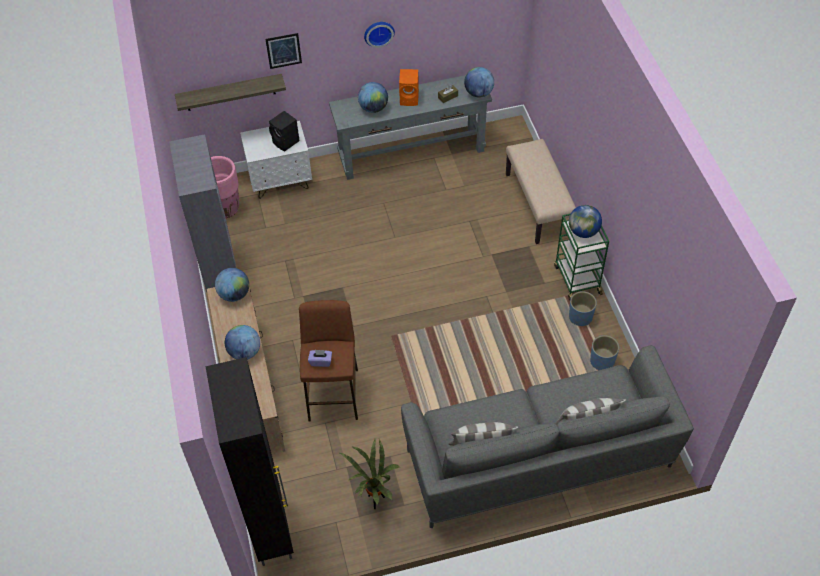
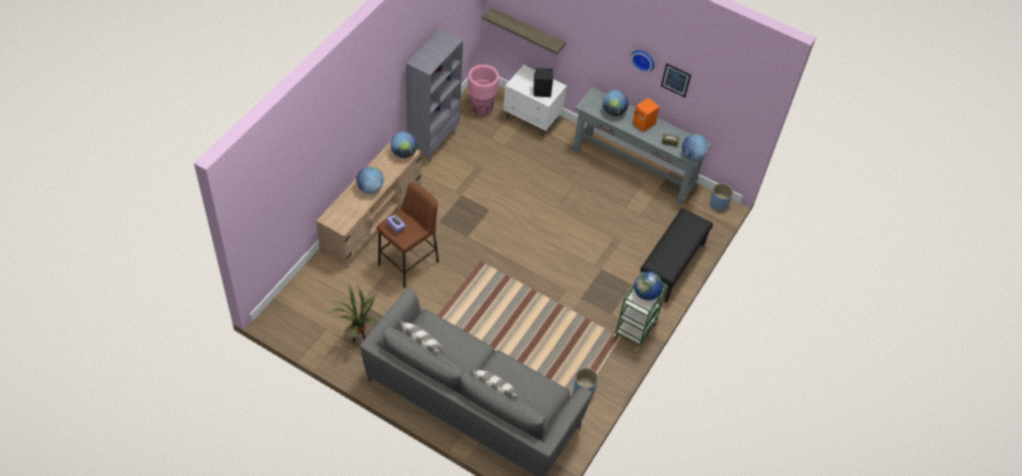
camera: 40 degrees right, 0 degrees up
black cabinet [205,357,294,566] -> none
picture [265,33,302,69] -> picture moved to [661,63,691,97]
beige bench [506,139,576,244] -> black bench [640,208,713,303]
blue planter [569,291,597,326] -> blue planter moved to [710,183,733,211]

